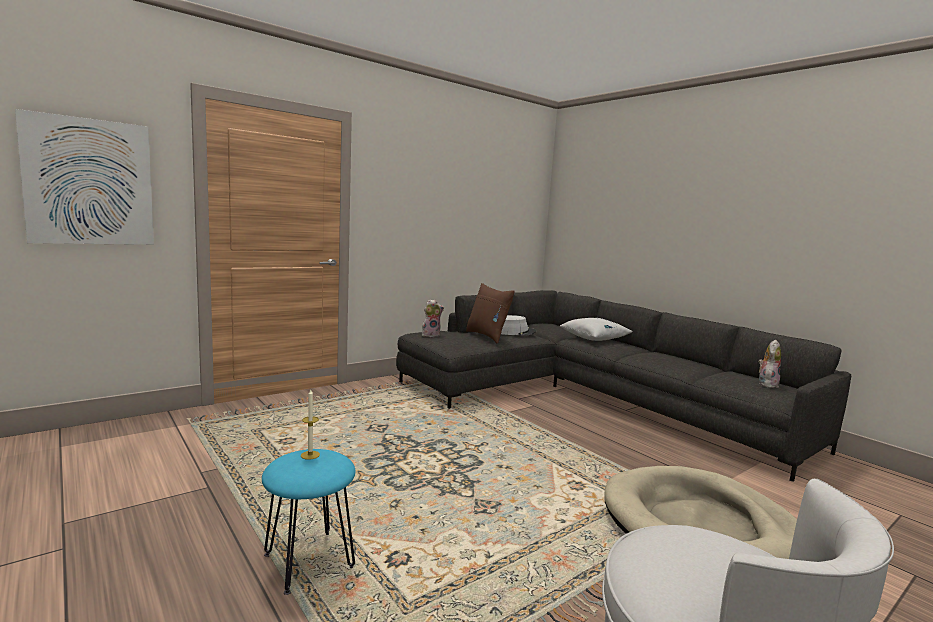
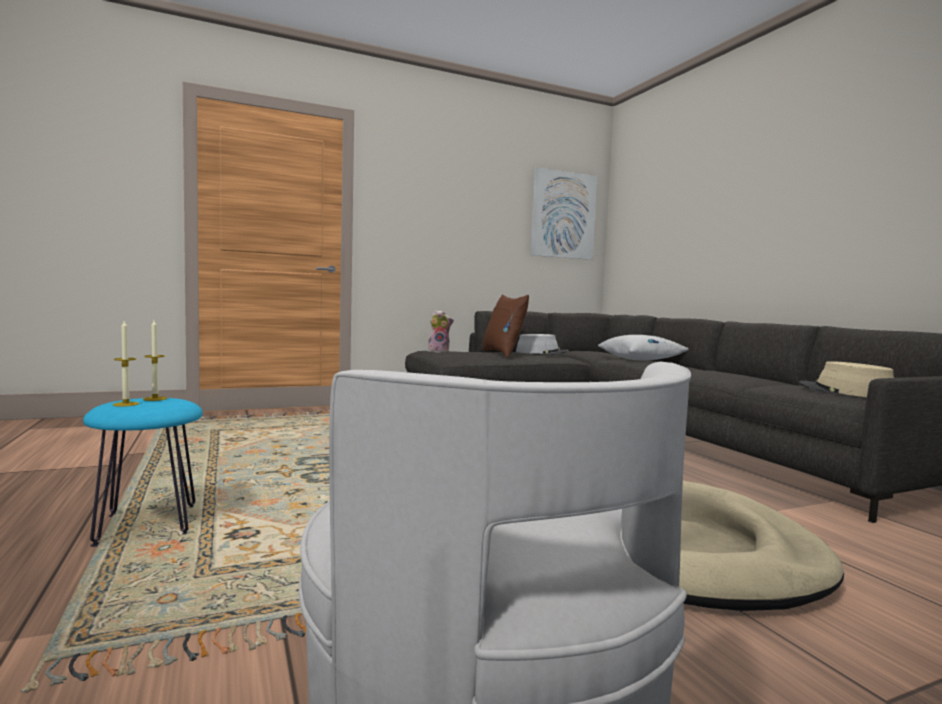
camera: 15 degrees right, 5 degrees down
picture [15,109,154,245] -> picture moved to [531,167,597,260]
plush toy [758,340,781,388] -> beige hat [799,361,894,397]
none -> candle [113,321,139,407]

